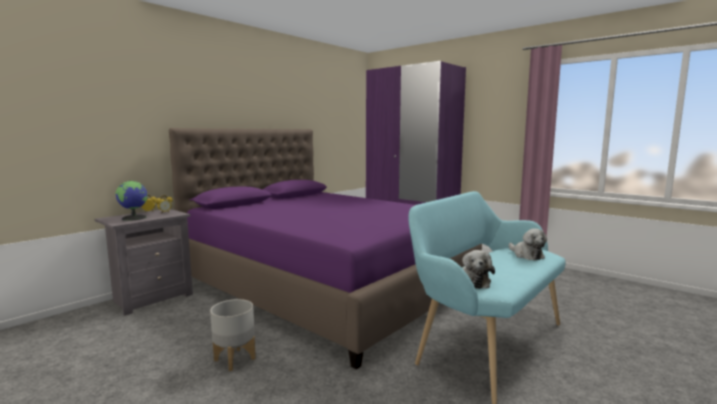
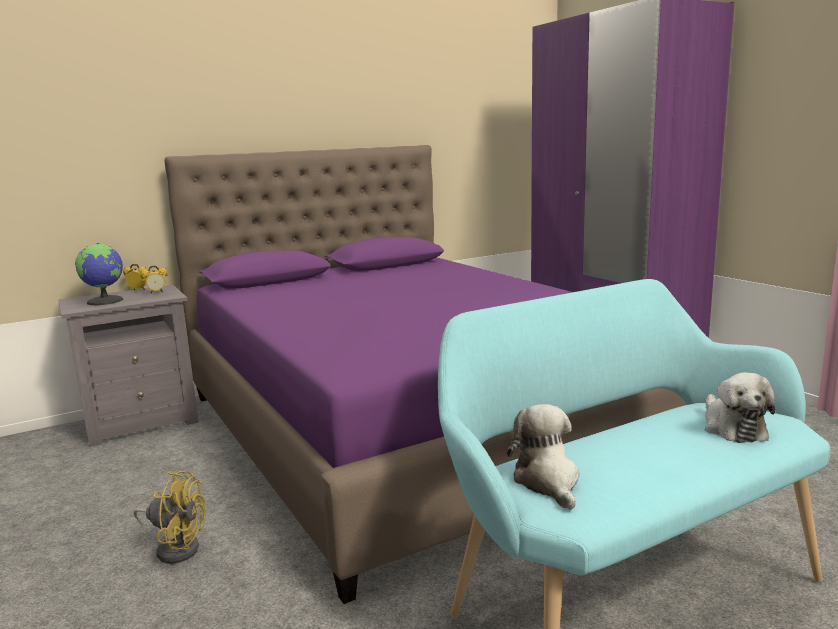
camera: 20 degrees right, 5 degrees up
grey planter [210,299,256,371] -> yellow fan [134,471,206,564]
plush toy [462,250,495,289] -> plush toy turned 150 degrees clockwise [507,404,579,510]

